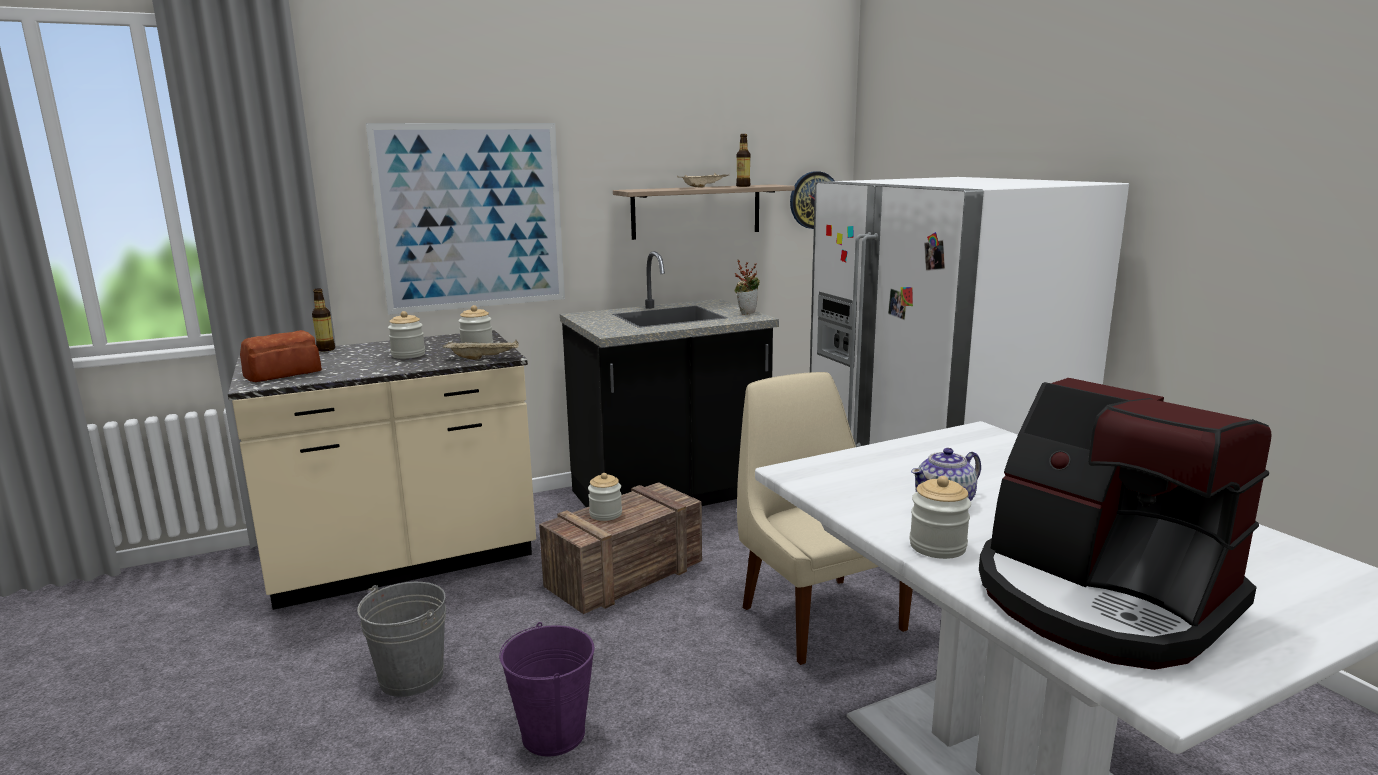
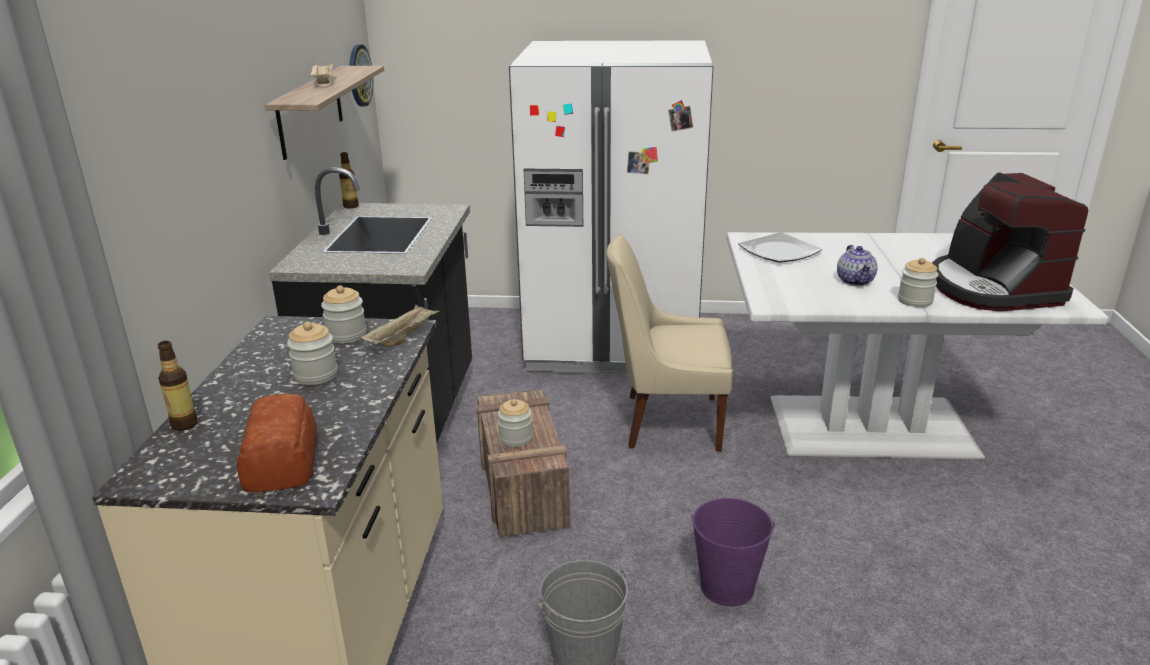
camera: 60 degrees left, 10 degrees up
picture [366,123,565,315] -> none
potted plant [735,259,760,315] -> none
bottle [736,134,750,187] -> bottle moved to [339,152,359,209]
coffee machine [979,378,1271,670] -> coffee machine turned 90 degrees clockwise [932,172,1088,311]
none -> plate [738,232,823,263]

